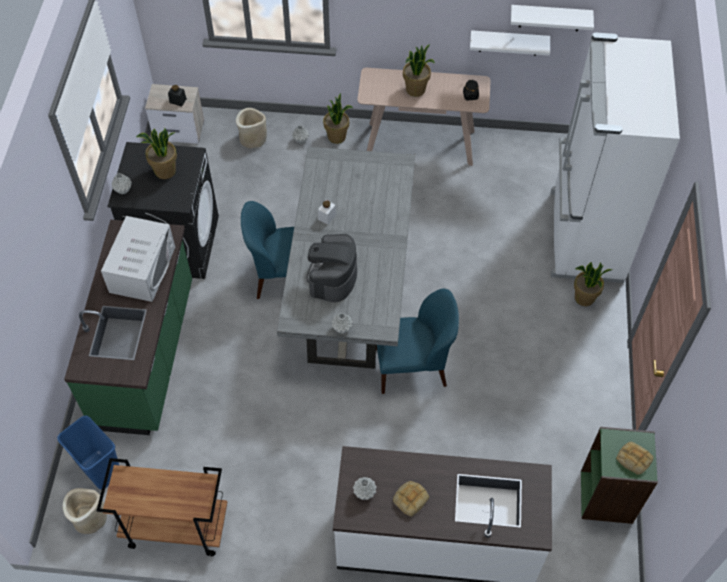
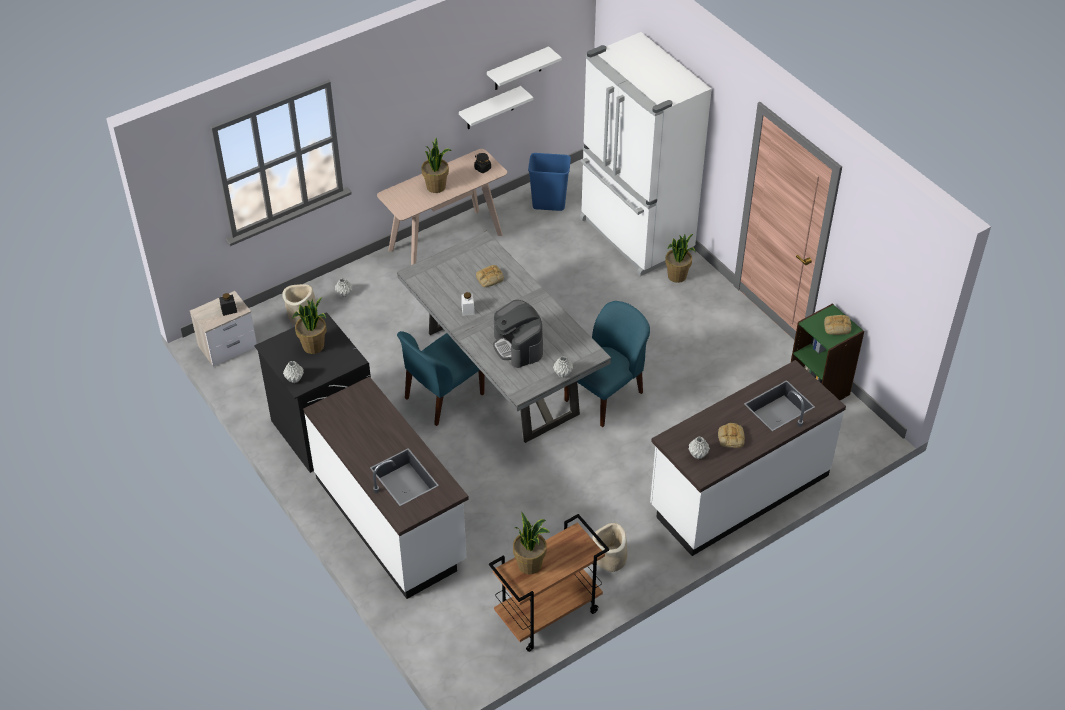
camera: 40 degrees left, 10 degrees down
blue trash can [57,415,119,490] -> blue trash can moved to [528,153,571,211]
beige planter [63,488,107,534] -> beige planter moved to [592,523,628,572]
green counter [64,220,192,435] -> white counter [303,377,469,599]
white microwave [101,216,175,302] -> none
potted plant [323,93,353,144] -> potted plant moved to [513,512,550,574]
none -> bread [476,265,504,287]

